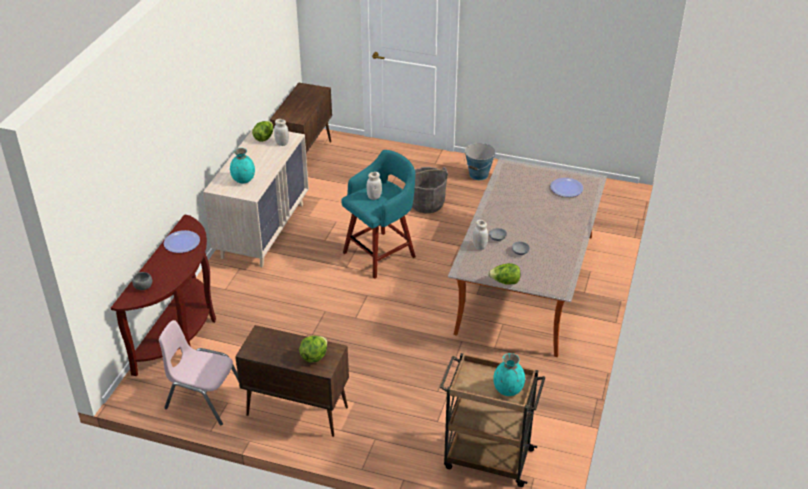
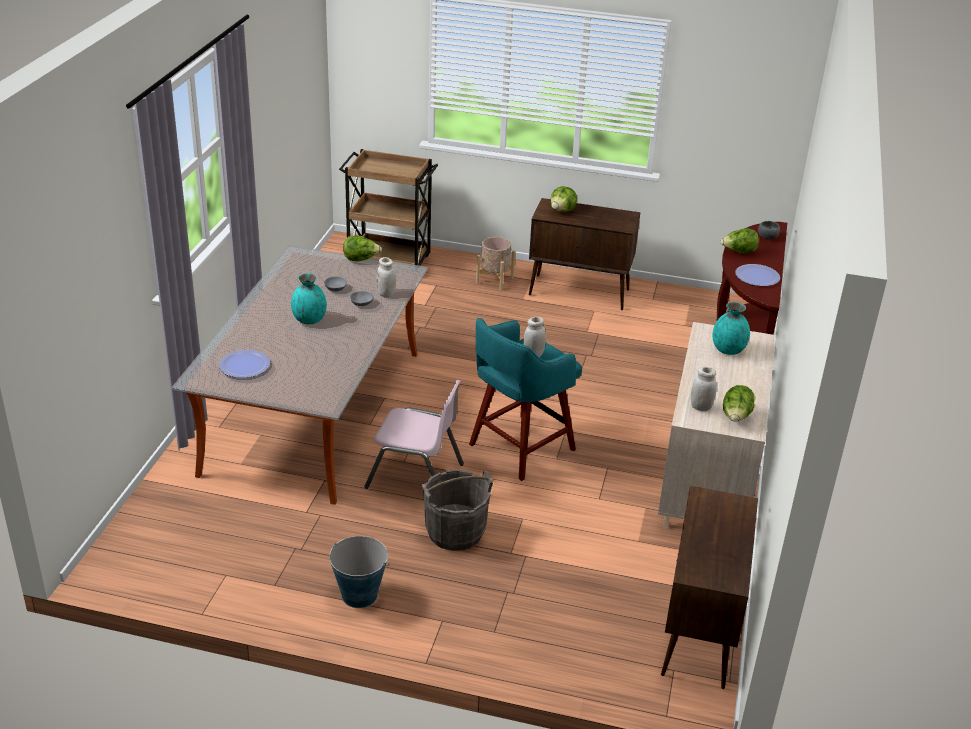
camera: 175 degrees right, 5 degrees down
pink chair [159,320,239,426] -> pink chair moved to [364,380,464,489]
turquoise vase [493,353,525,396] -> turquoise vase moved to [291,273,327,324]
none -> beige planter [476,237,515,290]
none -> lettuce [721,228,759,254]

